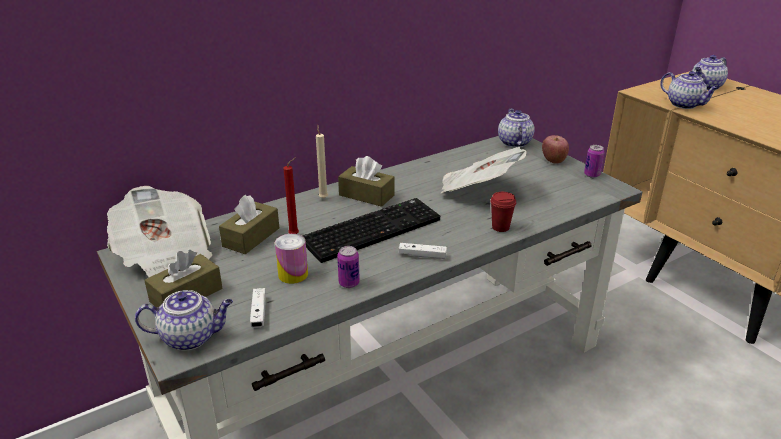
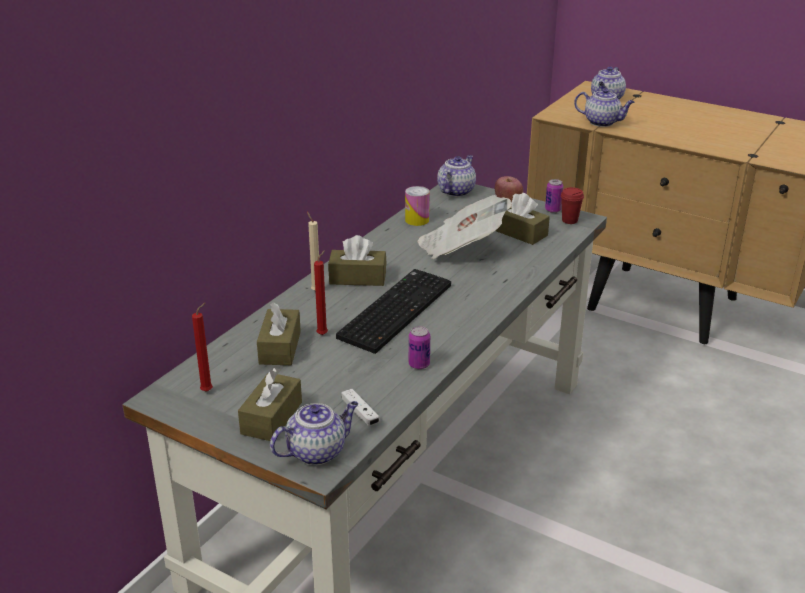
camera: 25 degrees left, 0 degrees up
newspaper [107,186,212,277] -> red candle [192,302,213,392]
can [275,234,308,284] -> can moved to [405,186,430,226]
white game controller [399,243,447,259] -> none
red cup [490,192,516,232] -> red cup moved to [561,187,584,224]
teapot [498,109,535,148] -> teapot turned 60 degrees clockwise [437,155,476,197]
none -> brown tissue box [495,193,550,245]

